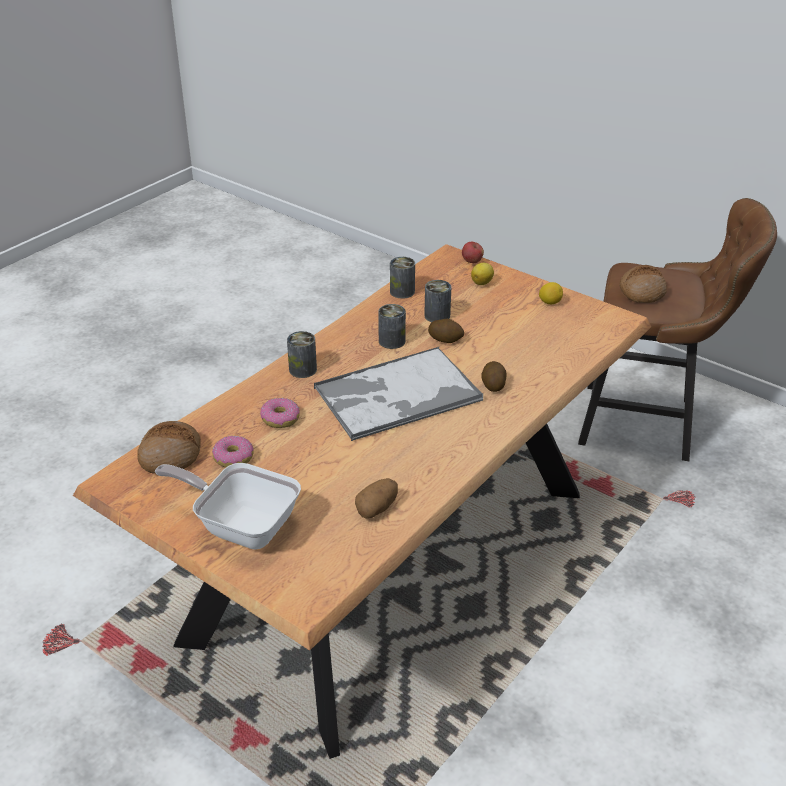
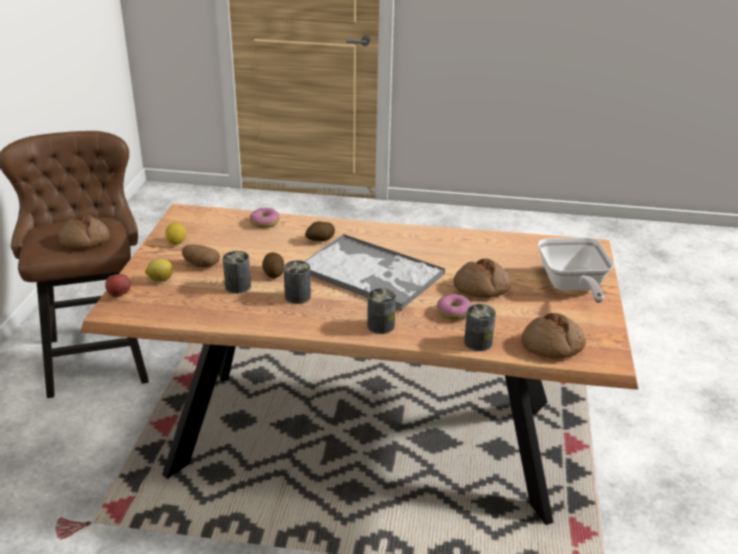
camera: 120 degrees left, 5 degrees down
donut [212,436,254,468] -> donut moved to [250,208,279,228]
potato [355,478,398,519] -> potato moved to [182,244,220,267]
can [390,257,415,299] -> can moved to [464,304,496,351]
none -> bread [454,258,511,298]

